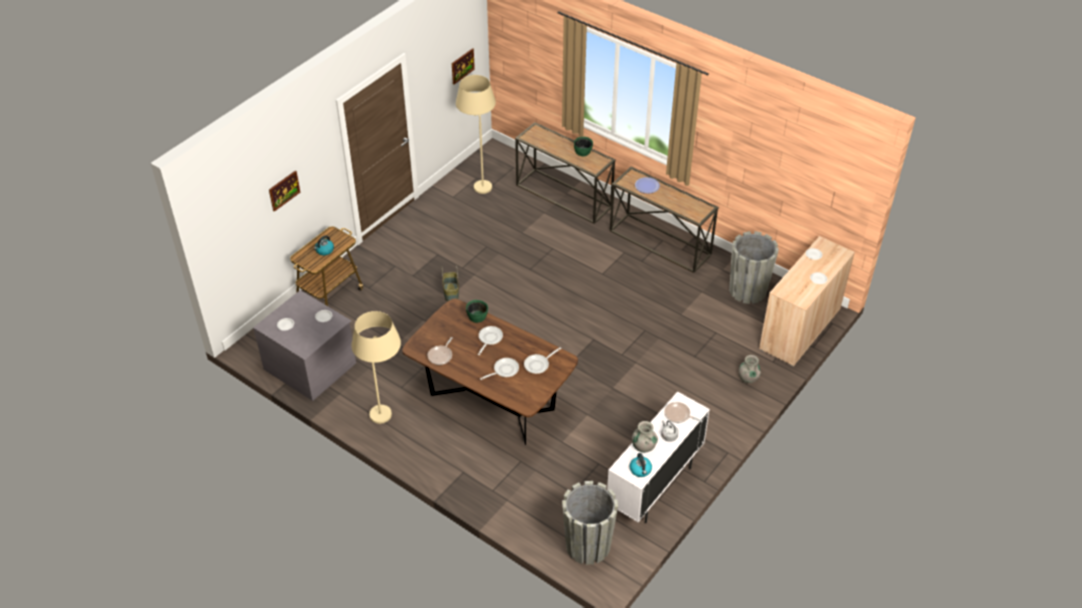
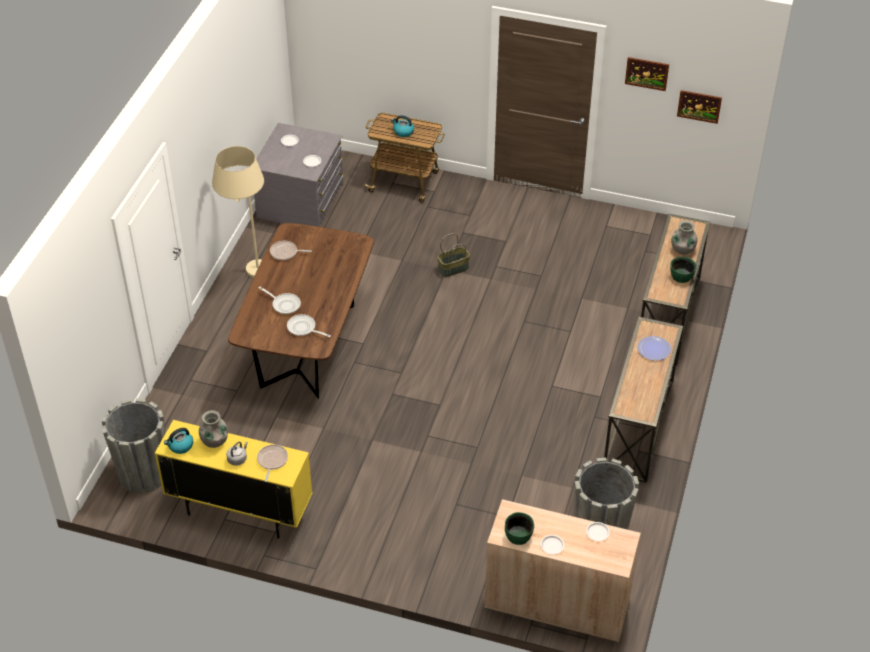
camera: 70 degrees right, 0 degrees up
picture [269,170,300,212] -> picture moved to [625,57,669,91]
beige floor lamp [456,75,496,194] -> none
green bowl [466,300,488,323] -> green bowl moved to [505,512,534,545]
frying pan [478,326,503,355] -> none
white cabinet [607,391,710,523] -> yellow cabinet [155,420,313,539]
grey vase [739,355,761,383] -> grey vase moved to [671,220,698,255]

